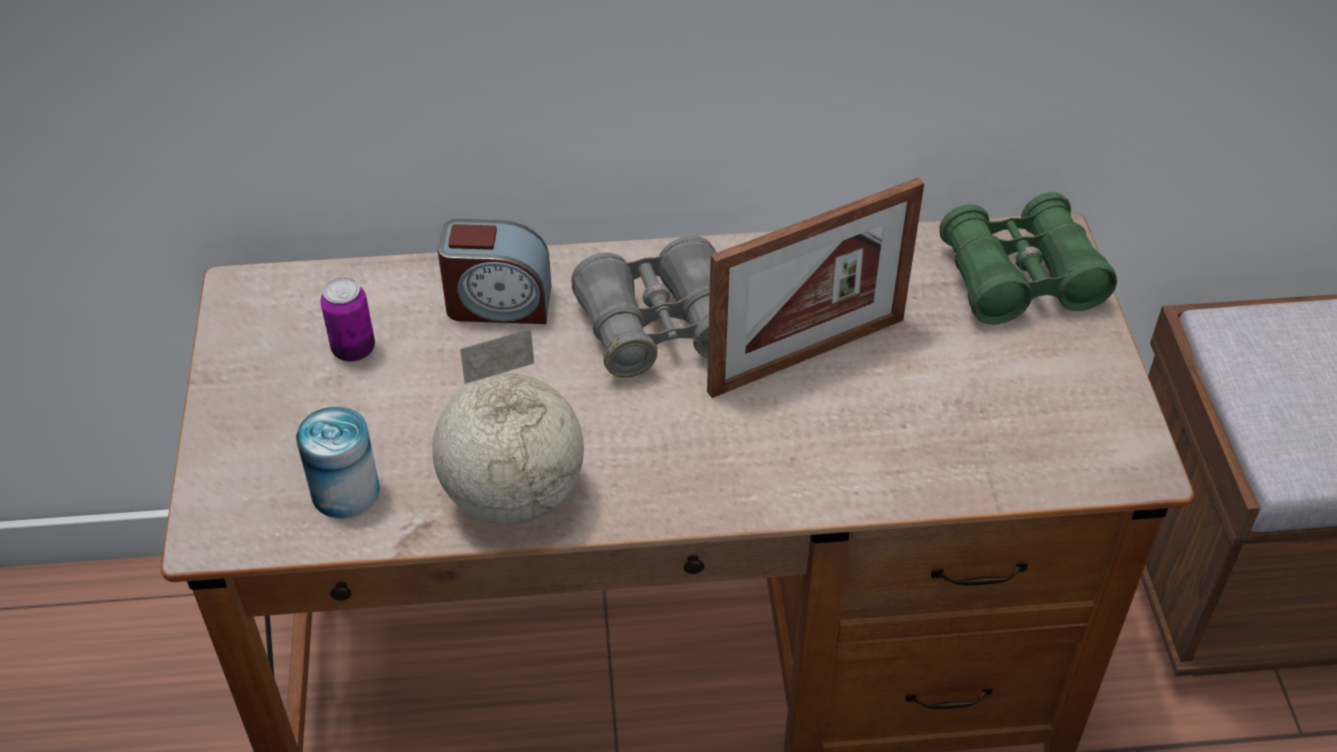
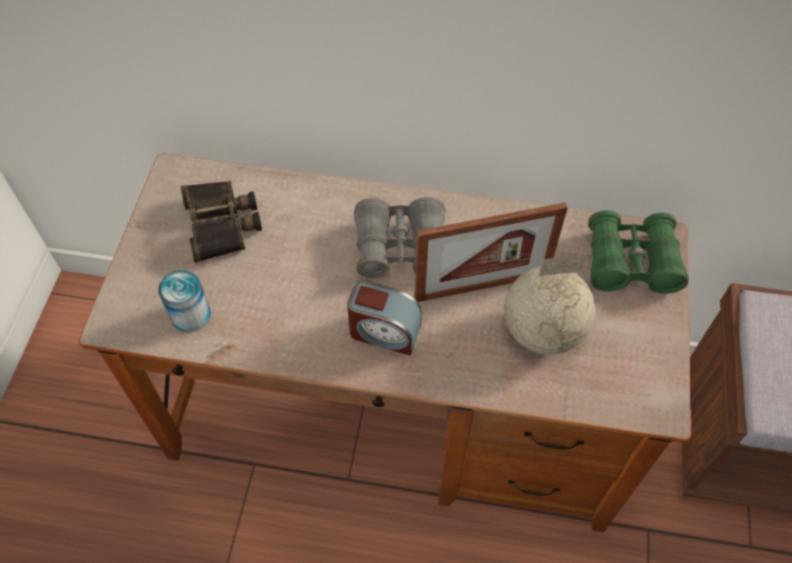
camera: 15 degrees right, 10 degrees up
can [320,277,375,361] -> binoculars [180,181,262,263]
globe [432,329,584,525] -> globe moved to [504,255,595,355]
alarm clock [438,219,551,324] -> alarm clock moved to [347,280,422,355]

